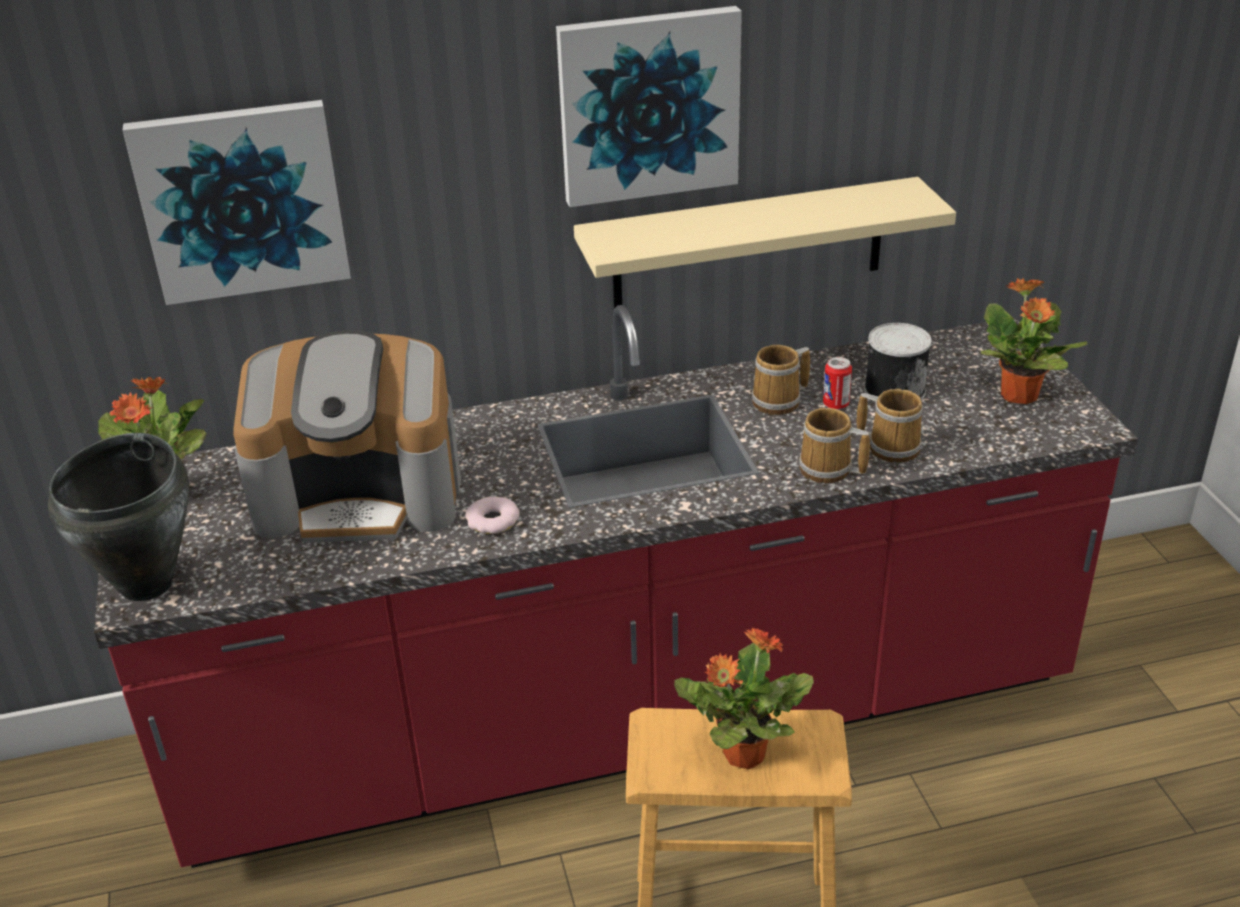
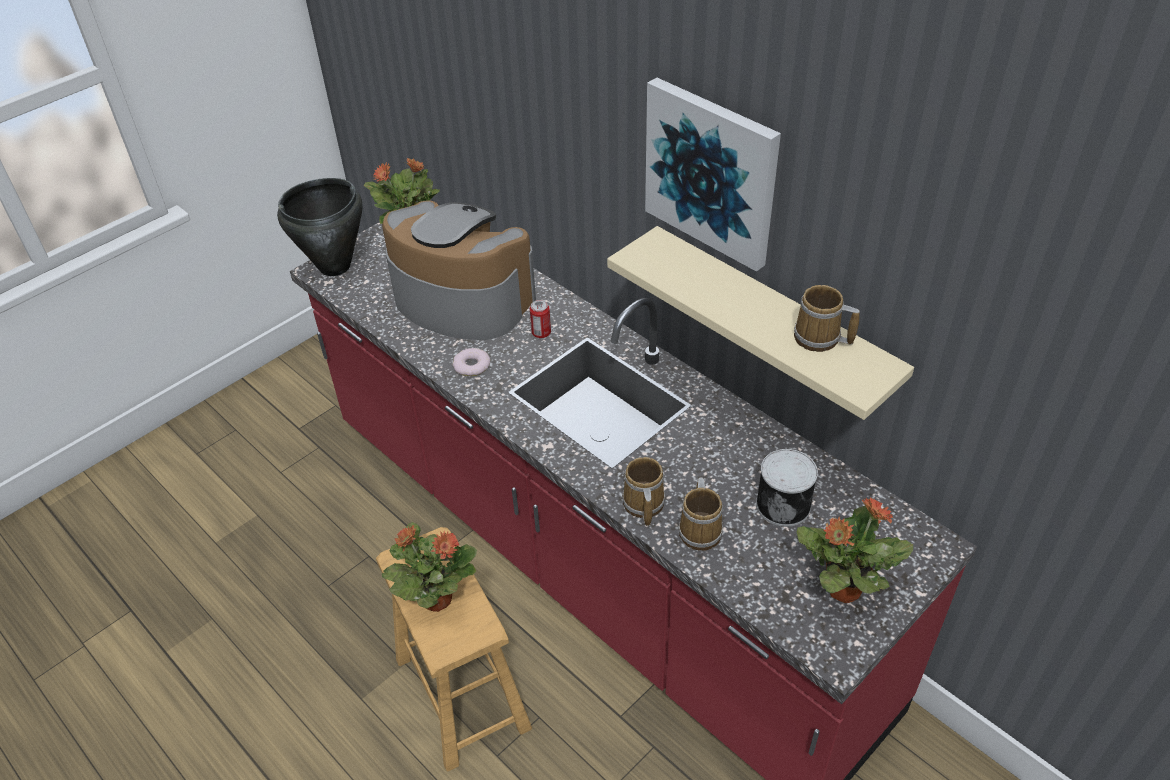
camera: 60 degrees right, 10 degrees up
picture [123,100,351,305] -> none
coffee machine [233,330,461,543] -> coffee machine turned 150 degrees clockwise [382,200,536,340]
mug [752,345,810,415] -> mug moved to [794,285,860,352]
can [823,357,852,409] -> can moved to [530,300,551,338]

